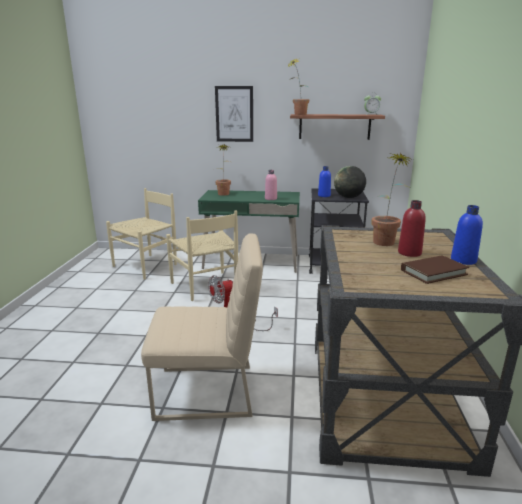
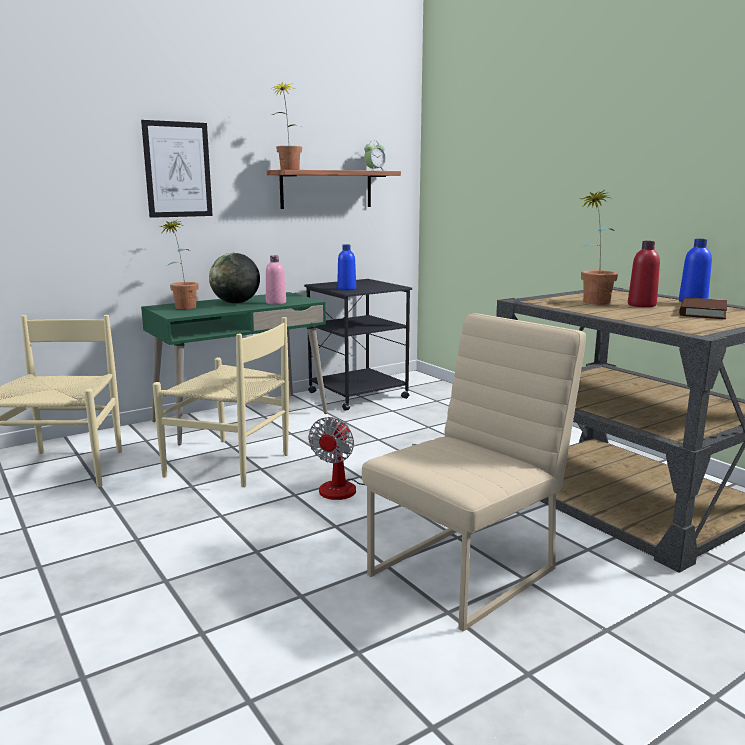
camera: 40 degrees left, 5 degrees down
globe [334,166,366,198] -> globe moved to [209,253,260,303]

